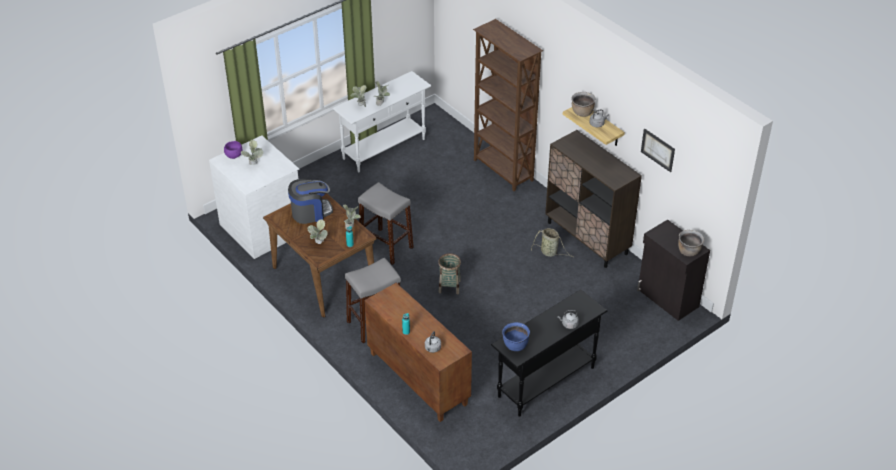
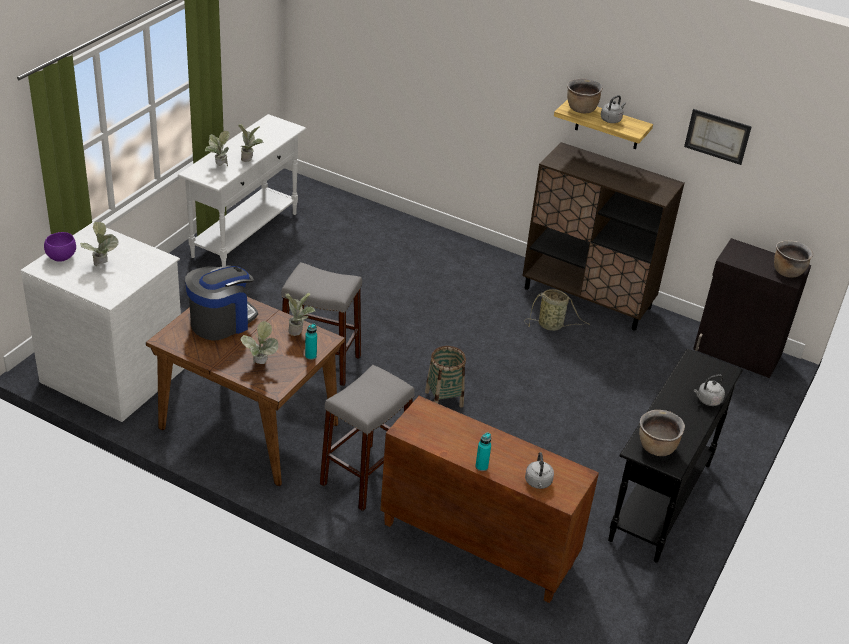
camera: 25 degrees left, 5 degrees down
brown bookcase [473,19,543,191] -> none
blue cooking pot [502,322,530,351] -> brown cooking pot [639,410,685,456]

